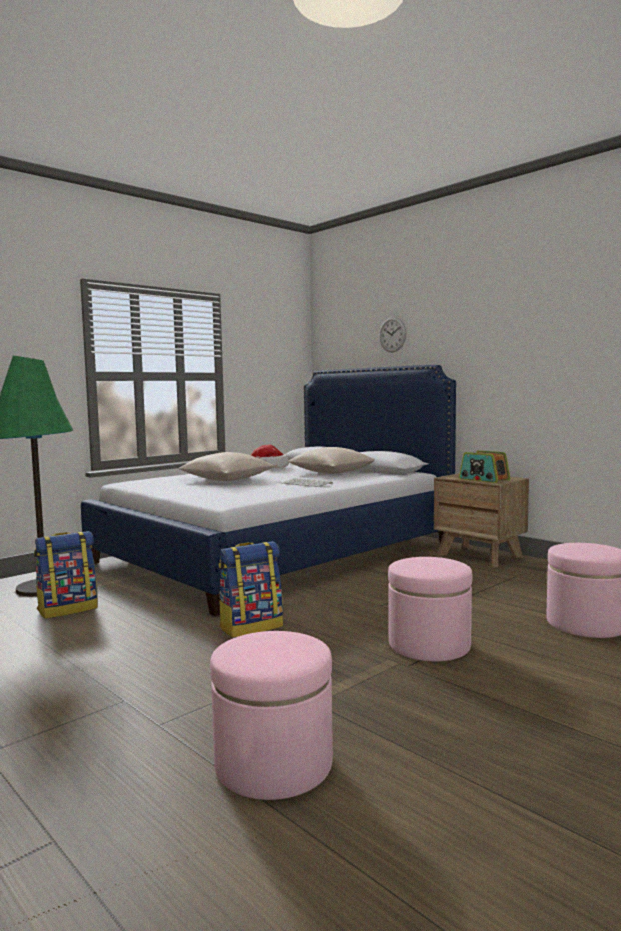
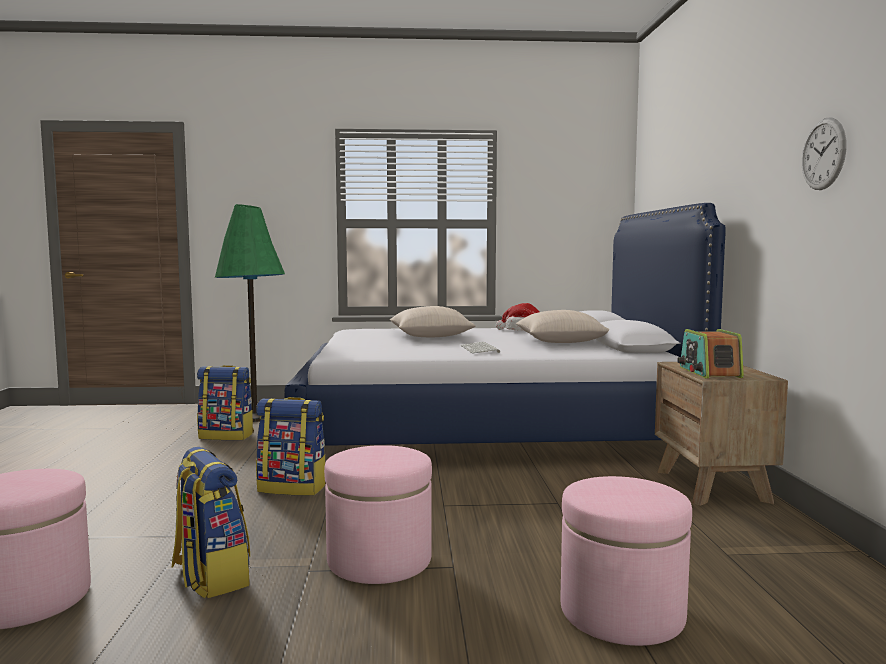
camera: 40 degrees right, 0 degrees up
wall clock [379,317,406,353] -> wall clock moved to [802,117,847,190]
none -> backpack [172,447,250,598]

